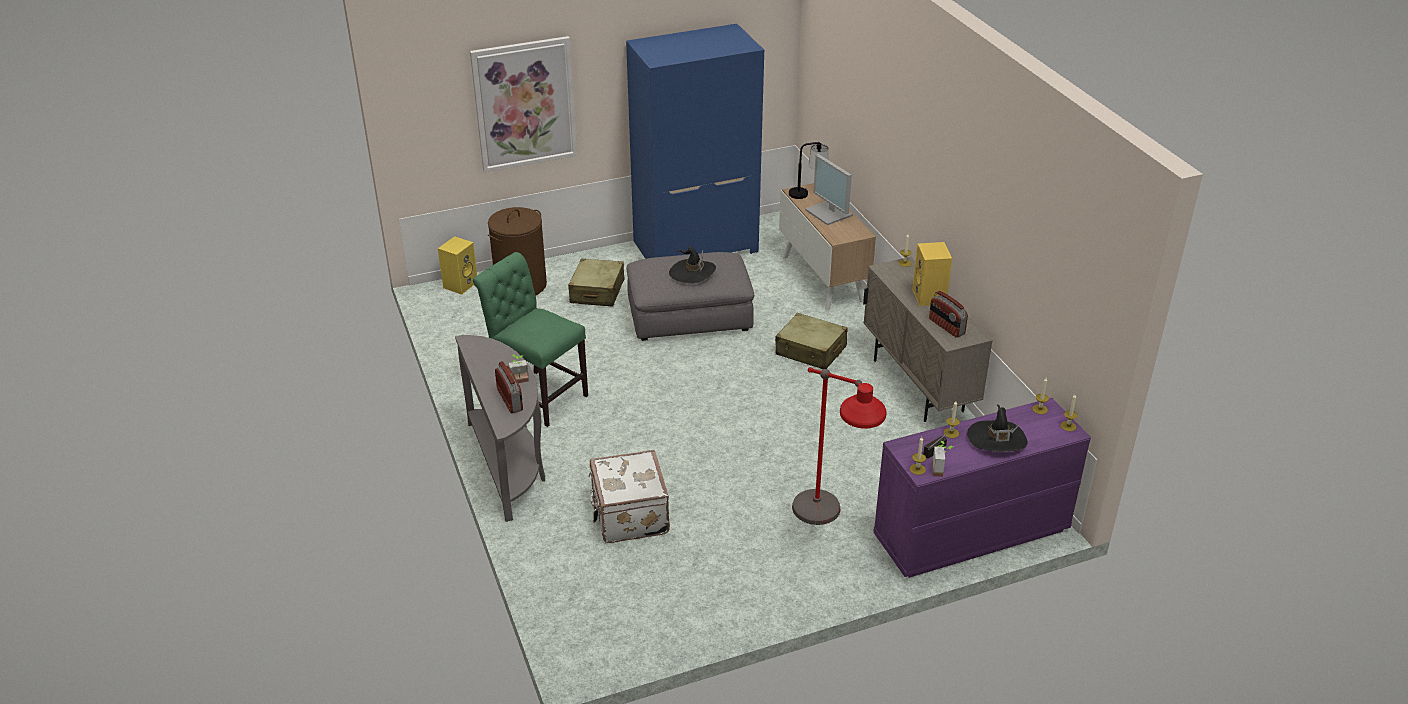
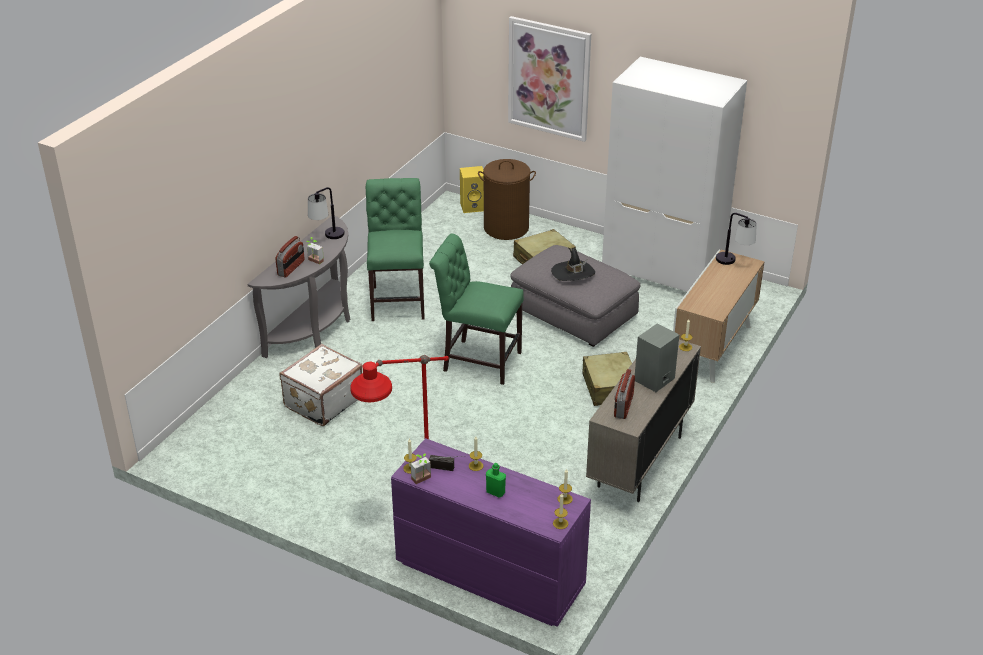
camera: 50 degrees right, 0 degrees up
blue wardrobe [626,24,764,259] -> white wardrobe [602,57,747,292]
monitor [805,154,853,225] -> none
yellow speaker [912,242,952,306] -> grey speaker [635,323,679,392]
black hat [967,404,1028,452] -> green bottle [486,463,506,498]
none -> table lamp [308,187,345,239]
none -> green chair [429,234,524,385]

